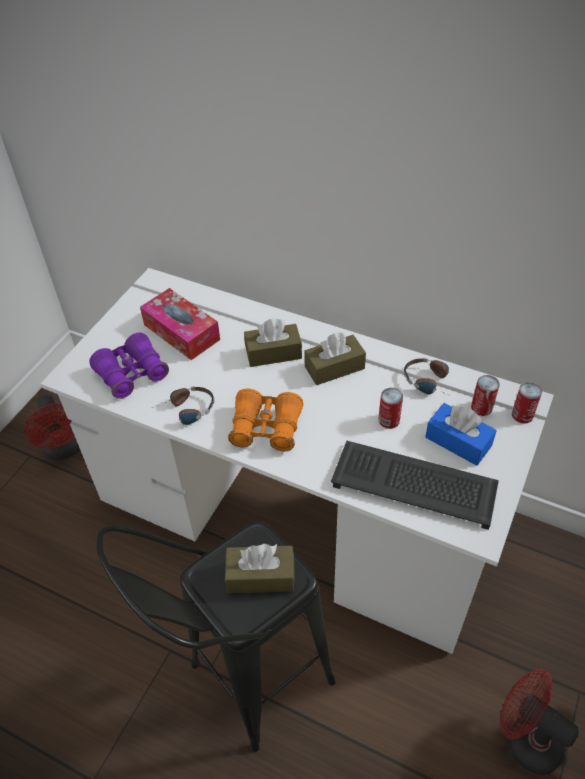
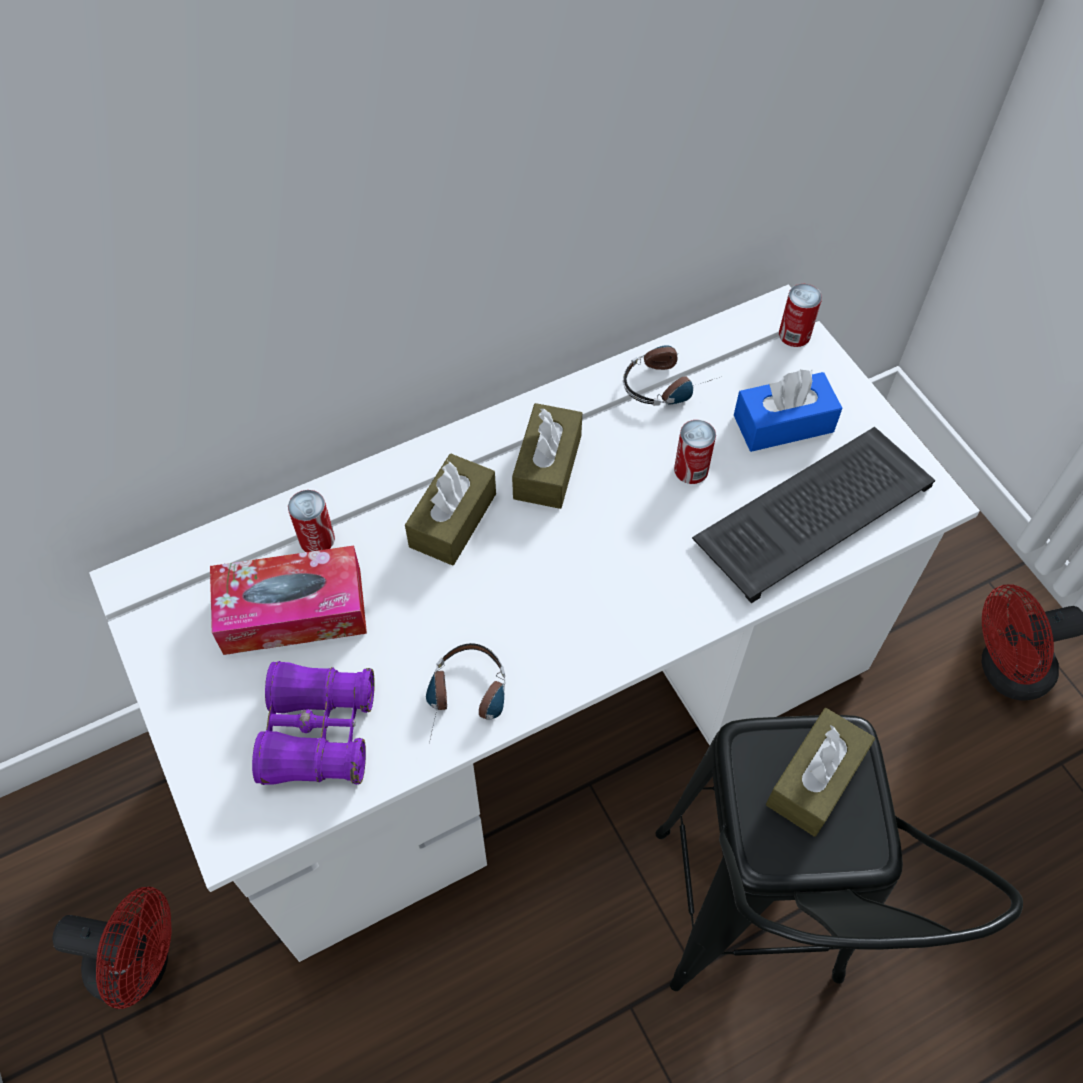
camera: 55 degrees left, 10 degrees up
orange binoculars [228,388,303,451] -> none
can [471,375,500,416] -> can moved to [288,490,335,552]

